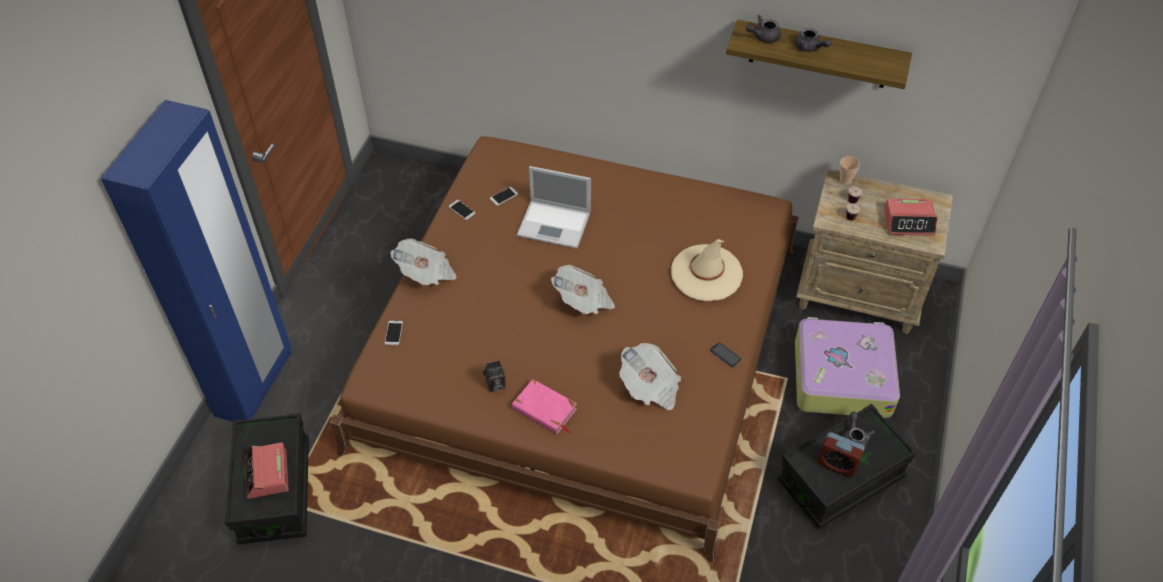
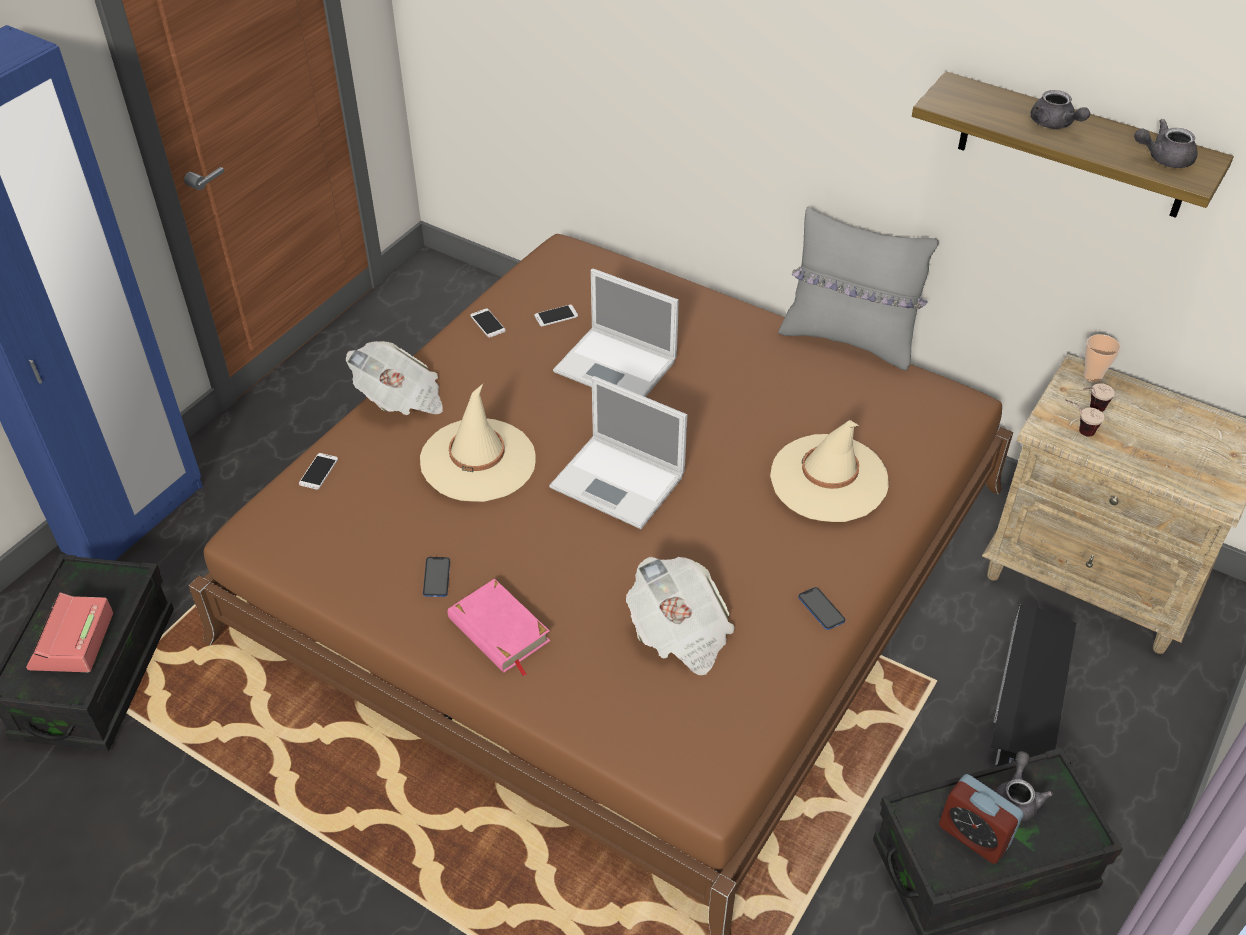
camera: 15 degrees right, 5 degrees down
camera [483,361,506,392] -> phone [423,557,450,597]
newspaper [551,265,615,315] -> laptop [549,376,687,529]
grey teapot [746,15,781,43] -> grey teapot moved to [1134,119,1198,168]
suitcase [795,317,900,418] -> black storage box [991,604,1077,766]
alarm clock [884,198,938,236] -> none
none -> beige hat [420,384,536,502]
none -> grey pillow [778,207,939,371]

